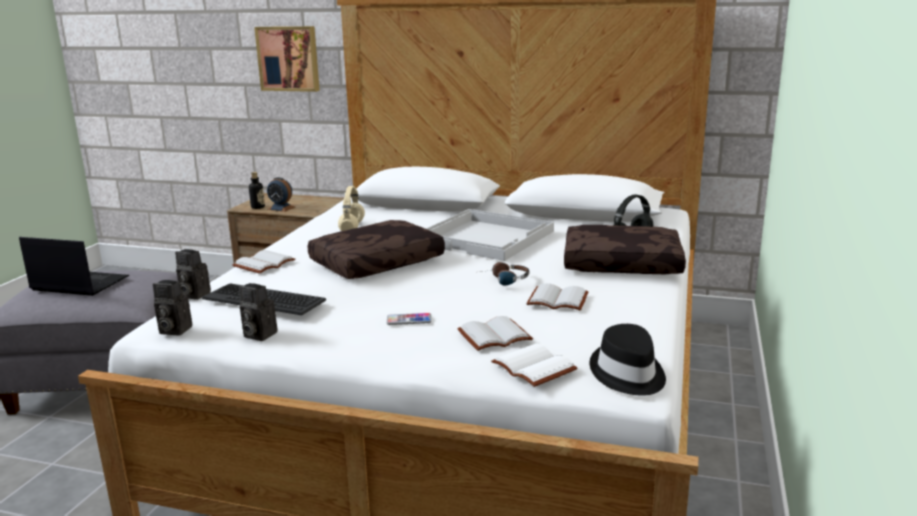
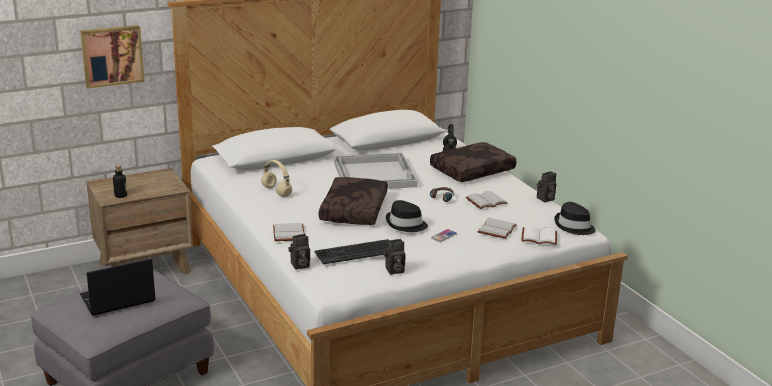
camera: 45 degrees left, 5 degrees up
camera [153,280,192,336] -> camera moved to [537,171,556,202]
alarm clock [267,177,295,212] -> none
none -> black hat [386,200,428,232]

